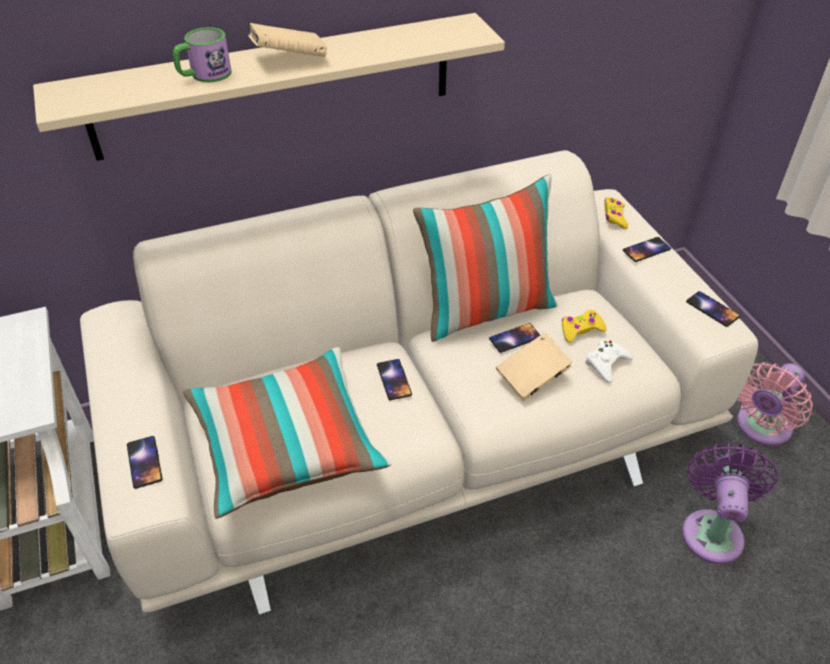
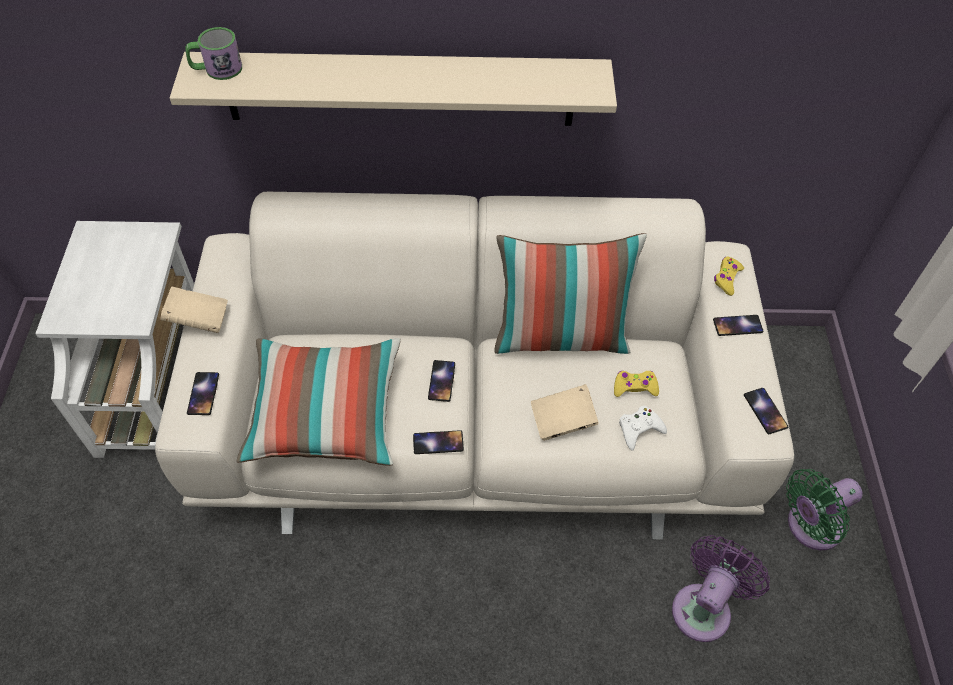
camera: 20 degrees right, 10 degrees up
mug [173,27,231,82] -> mug moved to [185,27,242,80]
beige book [248,23,327,57] -> beige book moved to [161,287,228,333]
phone [489,323,540,353] -> phone moved to [413,430,464,454]
pink fan [737,362,813,446] -> green fan [786,469,863,550]

